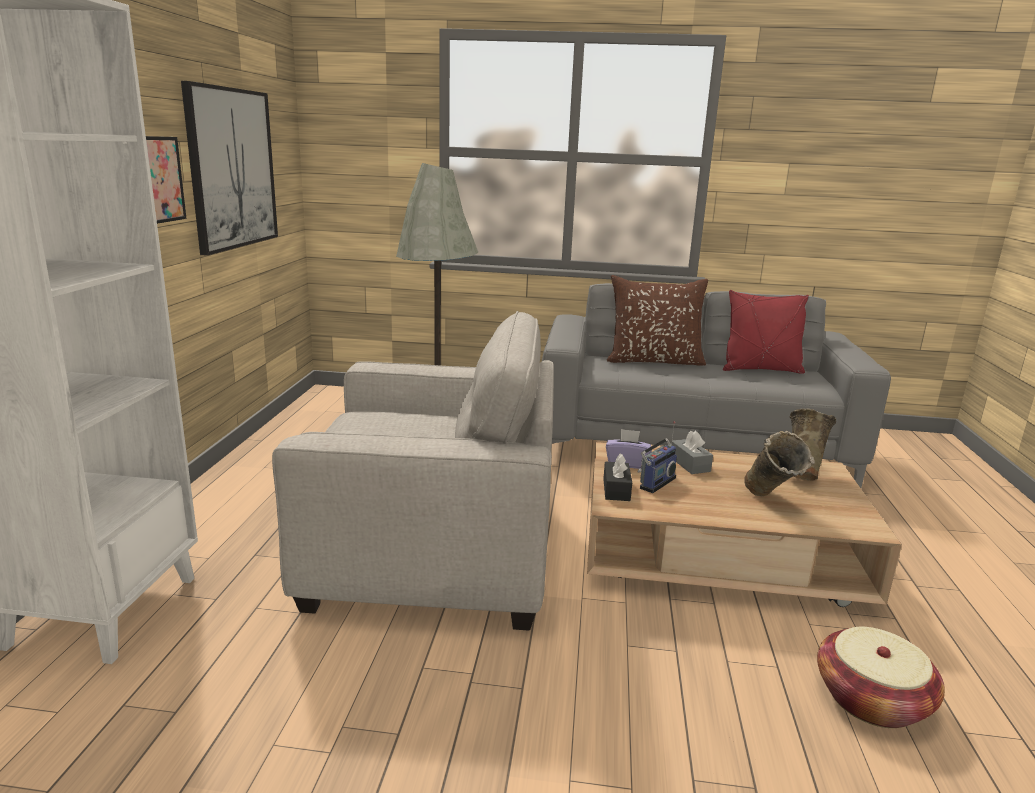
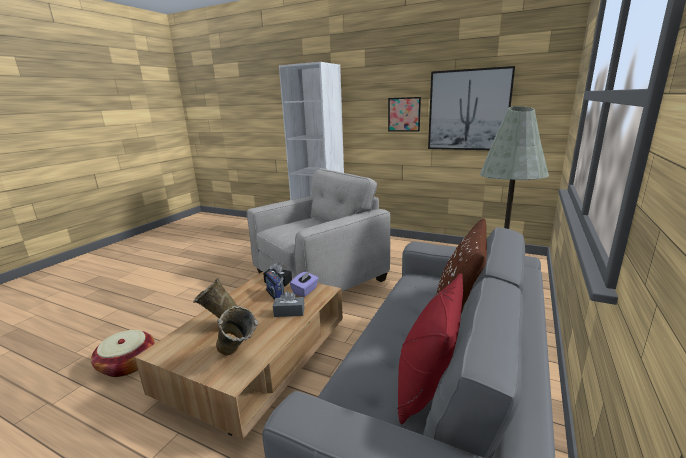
camera: 110 degrees right, 0 degrees up
grey armchair [272,311,554,630] -> grey armchair turned 150 degrees counterclockwise [247,168,390,291]

